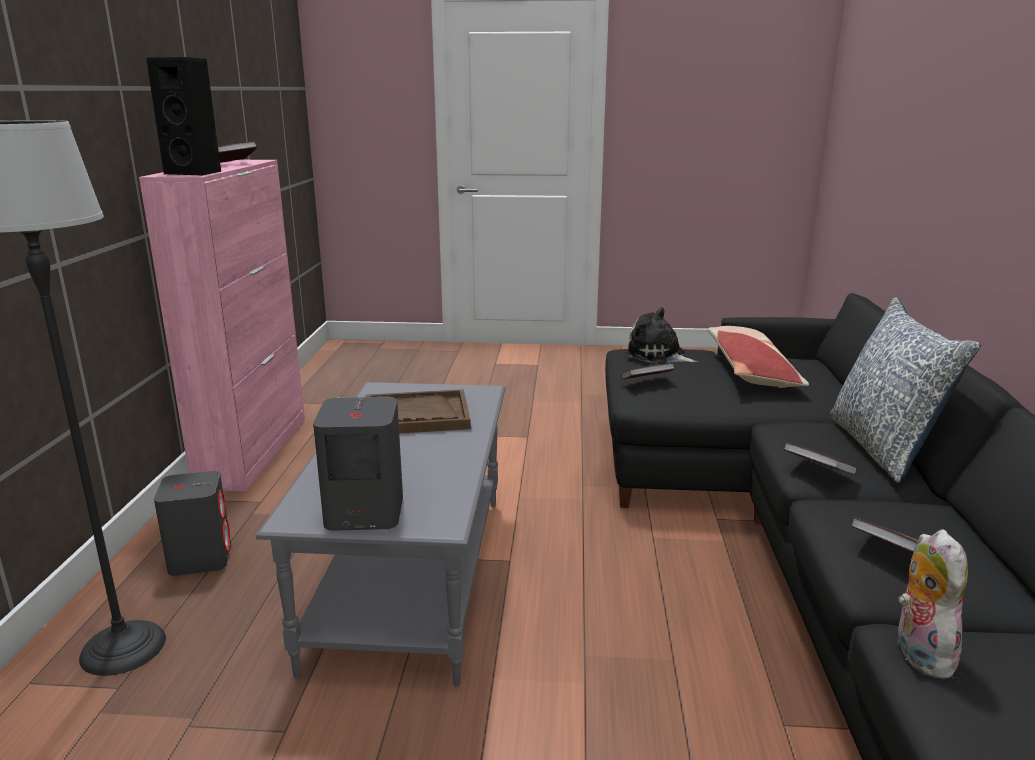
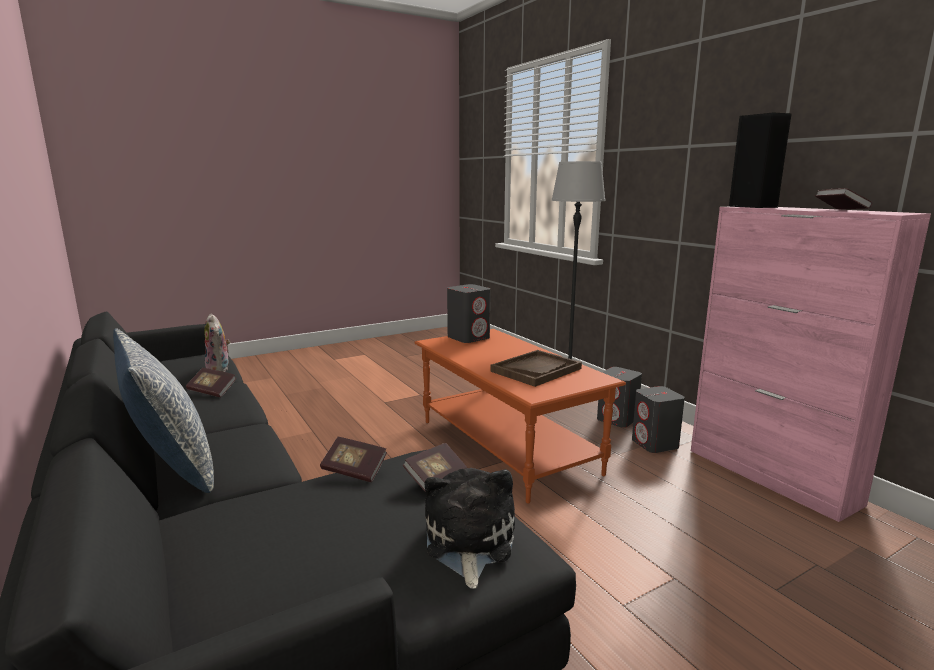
camera: 145 degrees right, 5 degrees down
grey coffee table [256,382,505,687] -> orange coffee table [415,329,626,504]
plush toy [625,307,698,364] -> plush toy turned 90 degrees counterclockwise [425,468,515,589]
pillow [707,326,809,388] -> none
book [784,442,858,475] -> book moved to [320,437,387,482]
none -> grey speaker [632,386,685,453]

